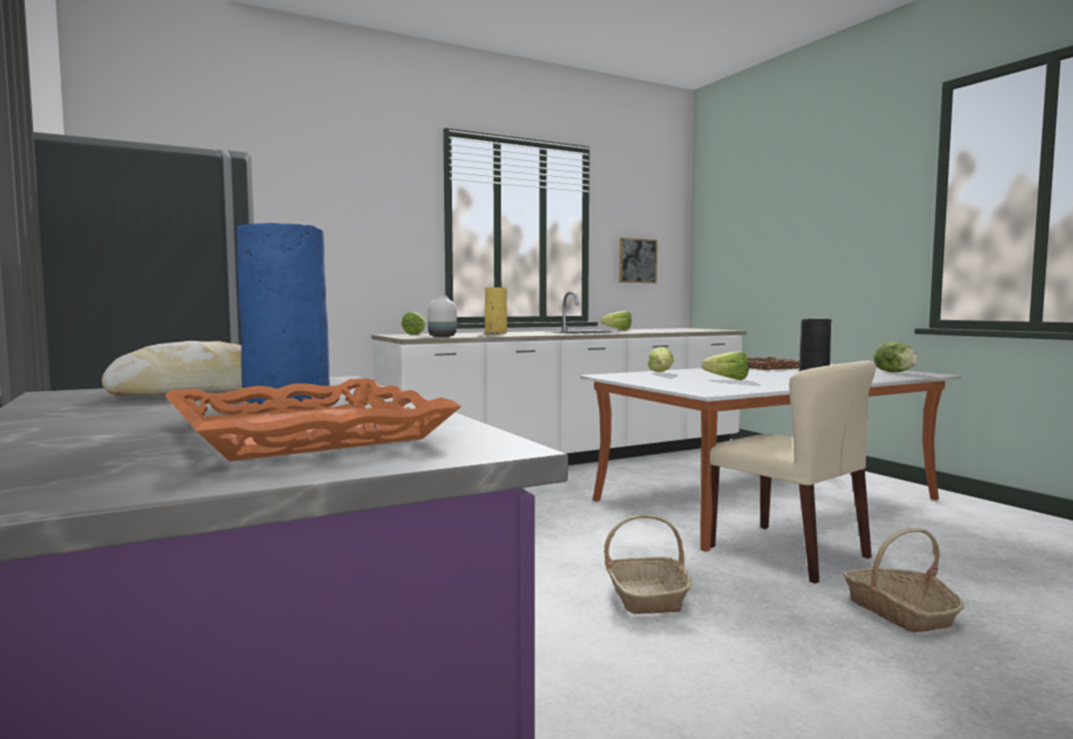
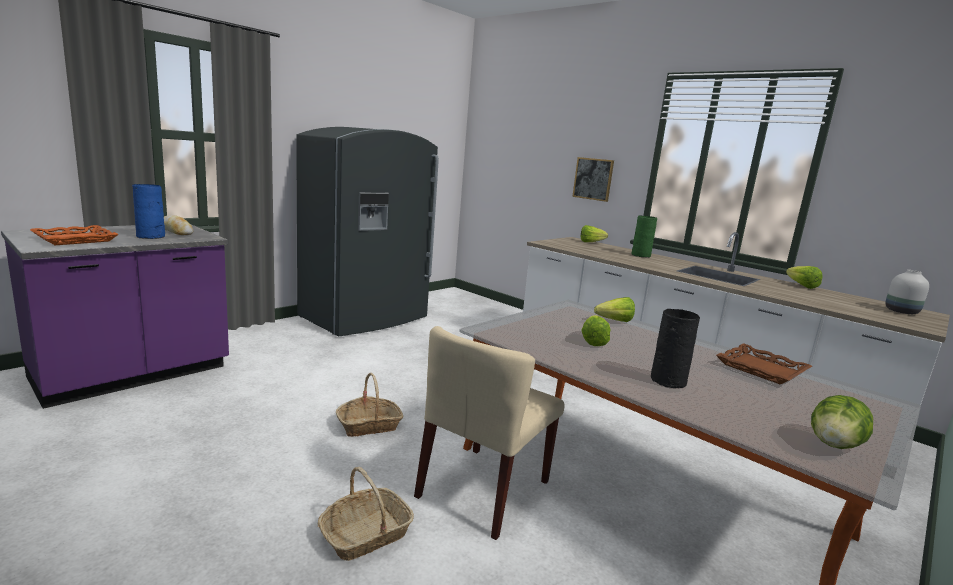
camera: 70 degrees right, 10 degrees up
white vase [428,296,457,337] -> white vase moved to [885,270,929,314]
yellow vase [485,287,507,334] -> green vase [631,216,657,258]
picture [619,238,657,283] -> picture moved to [572,157,614,202]

